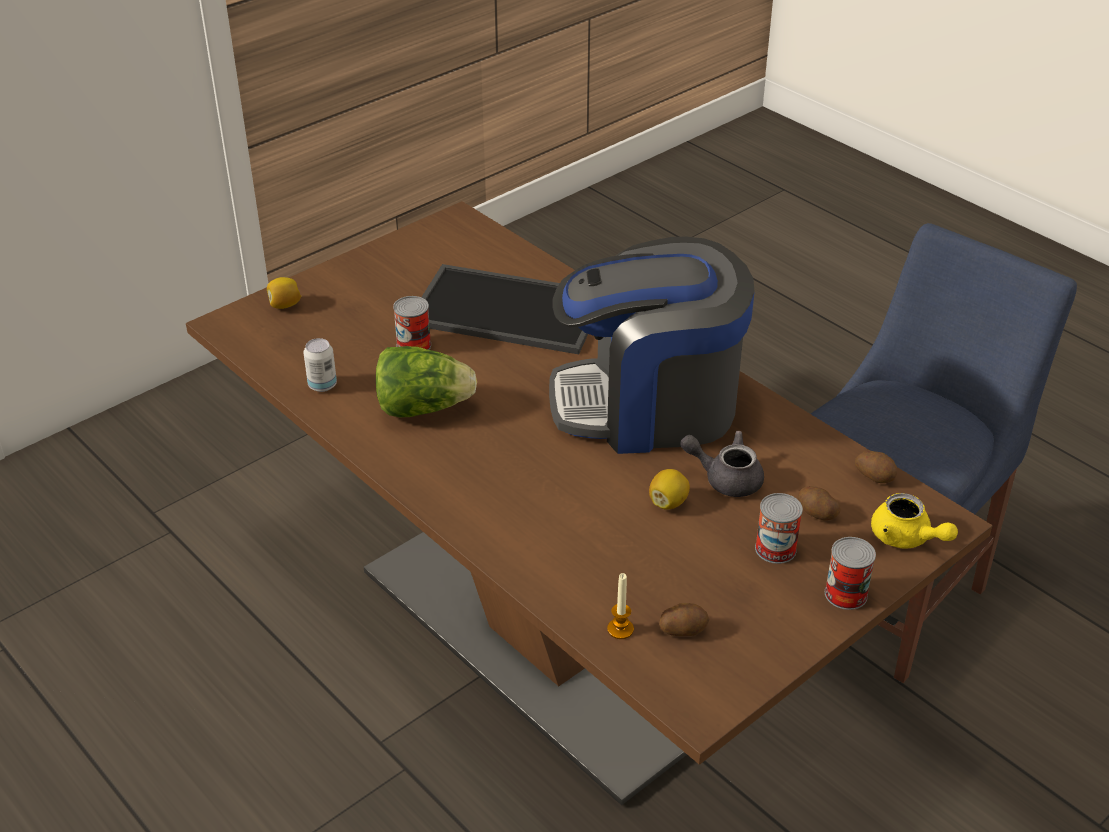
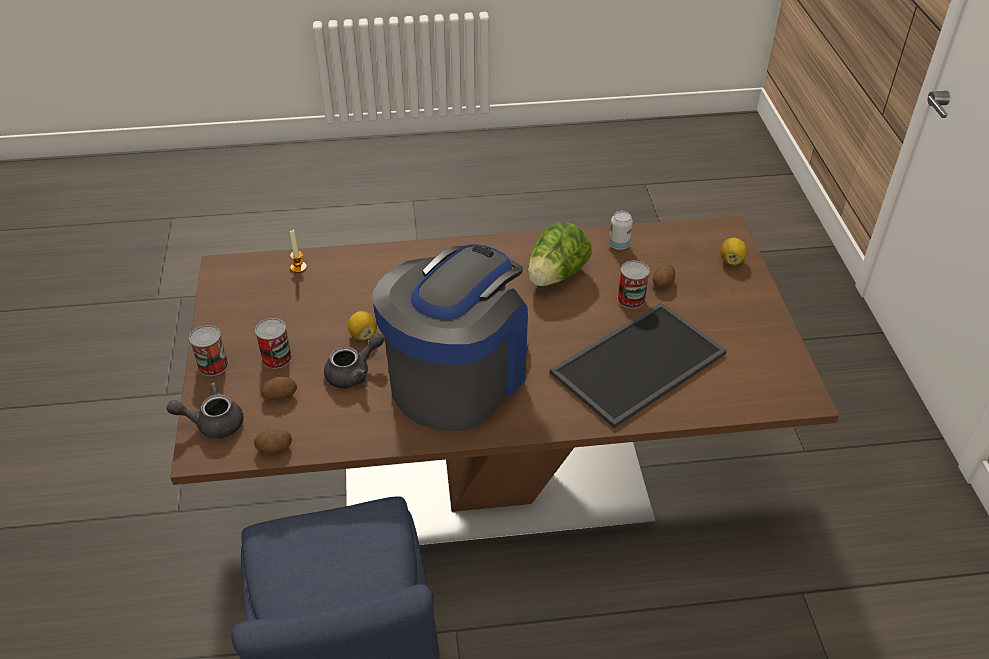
camera: 125 degrees right, 5 degrees up
potato [659,603,710,636] -> potato moved to [653,264,675,288]
yellow teapot [871,493,958,549] -> grey teapot [166,383,244,439]

